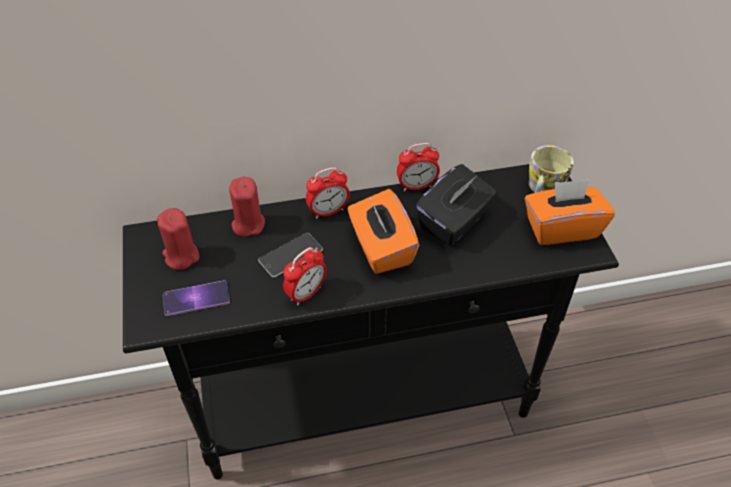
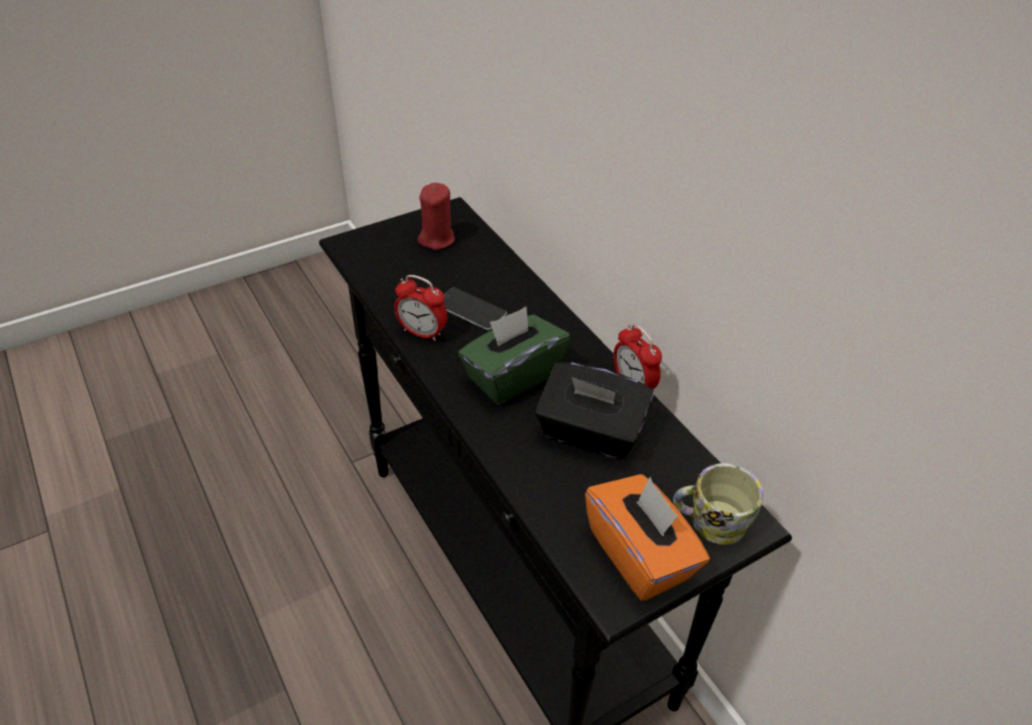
camera: 70 degrees right, 5 degrees down
phone [163,280,230,316] -> none
red candle [229,177,265,237] -> none
alarm clock [306,167,350,219] -> none
orange tissue box [348,189,419,274] -> green tissue box [458,307,570,404]

